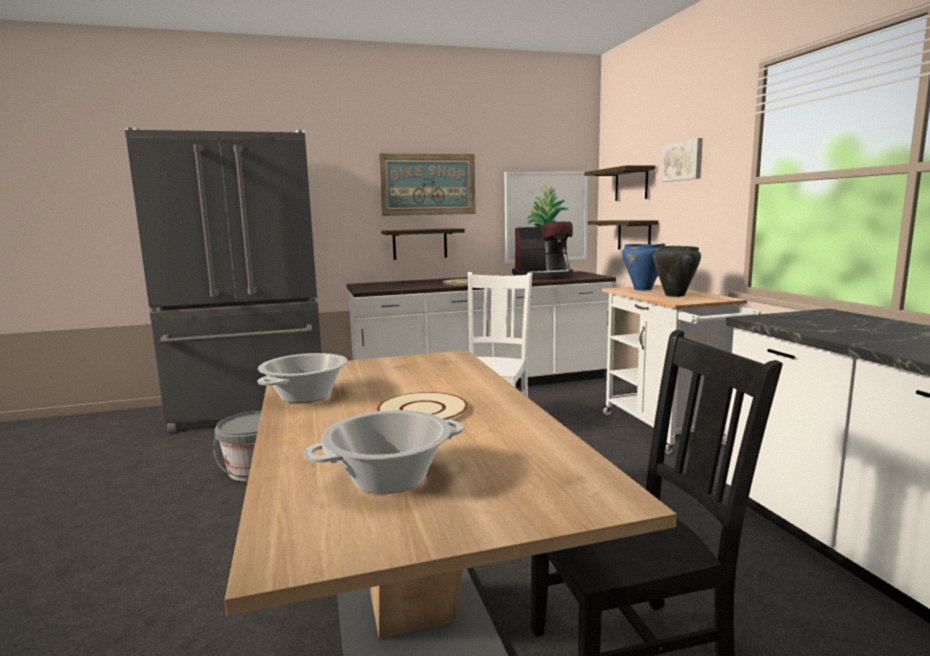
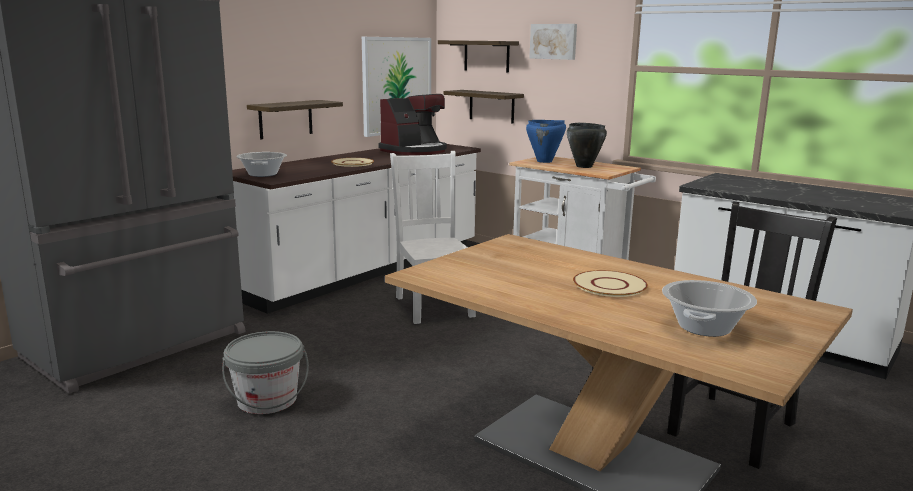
camera: 35 degrees left, 5 degrees up
cooking pot [258,353,347,403] -> cooking pot moved to [236,152,287,177]
picture [379,154,476,216] -> none

